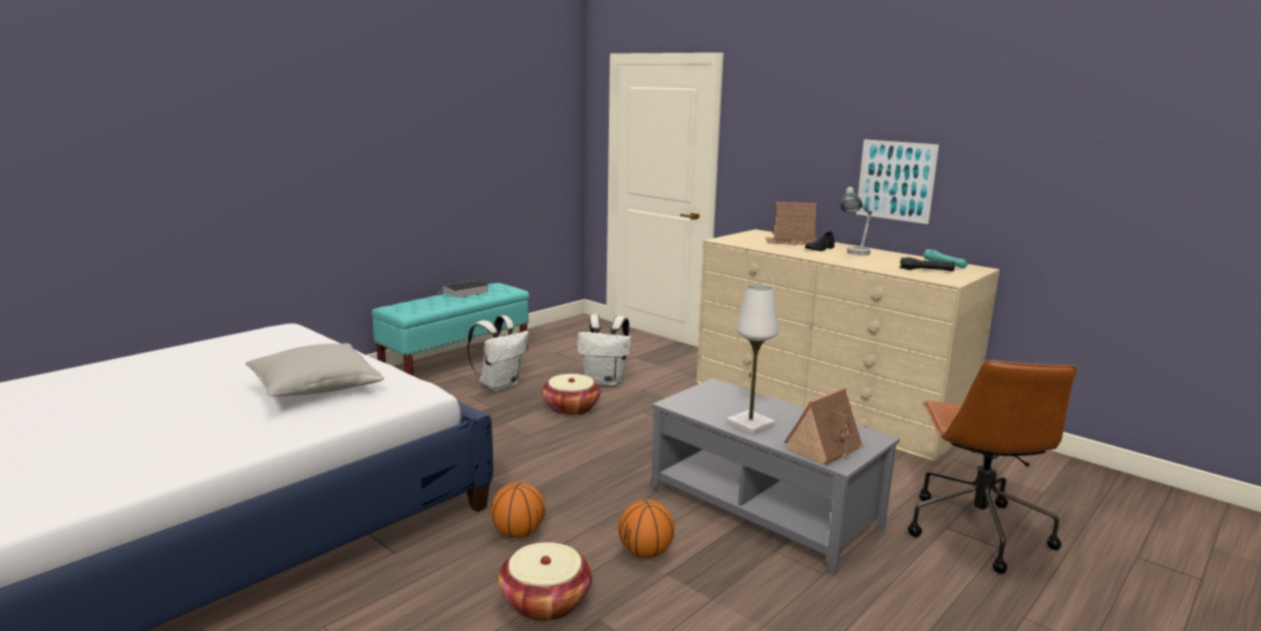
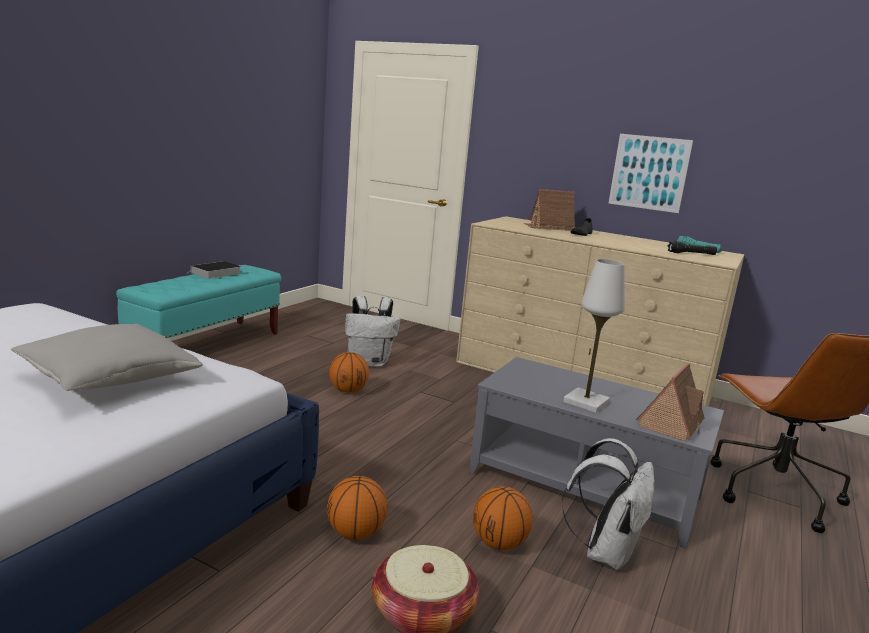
camera: 15 degrees left, 0 degrees up
white backpack [467,315,529,391] -> white backpack moved to [562,438,655,570]
basket [542,374,601,416] -> basketball [329,352,369,393]
table lamp [841,187,872,256] -> none

